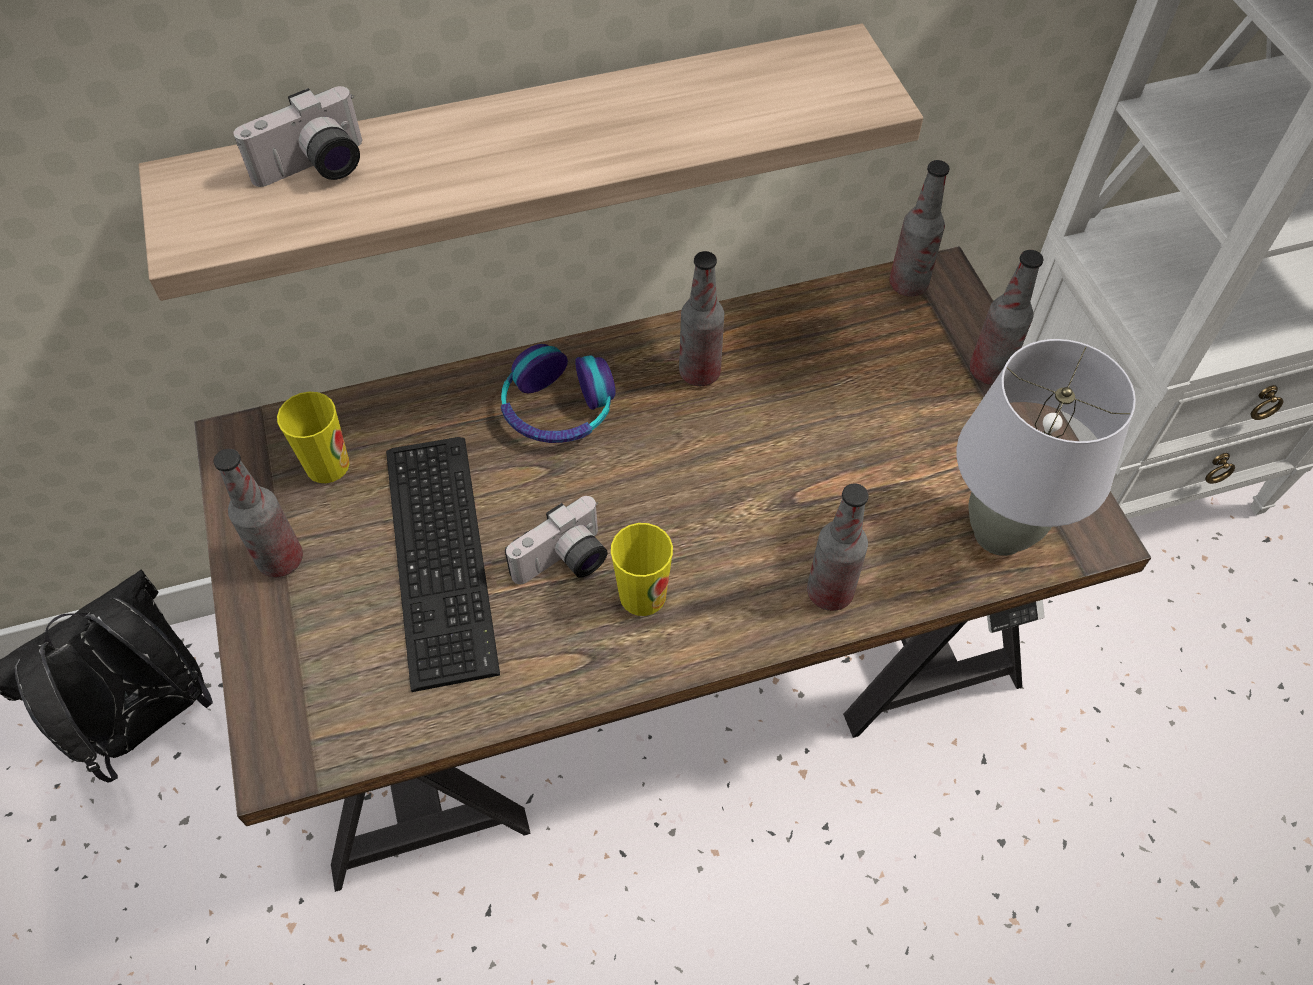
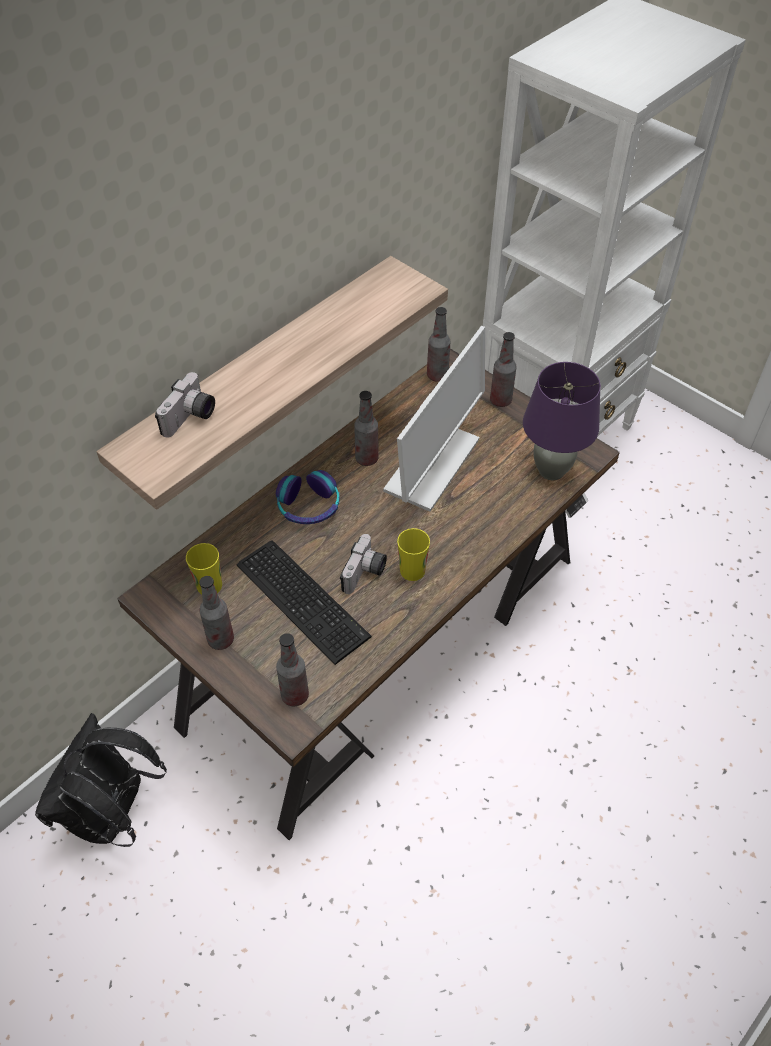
camera: 30 degrees left, 5 degrees down
bottle [807,484,869,611] -> bottle moved to [276,633,309,706]
grey table lamp [956,339,1136,556] -> purple table lamp [523,362,601,480]
none -> monitor [383,326,485,512]

